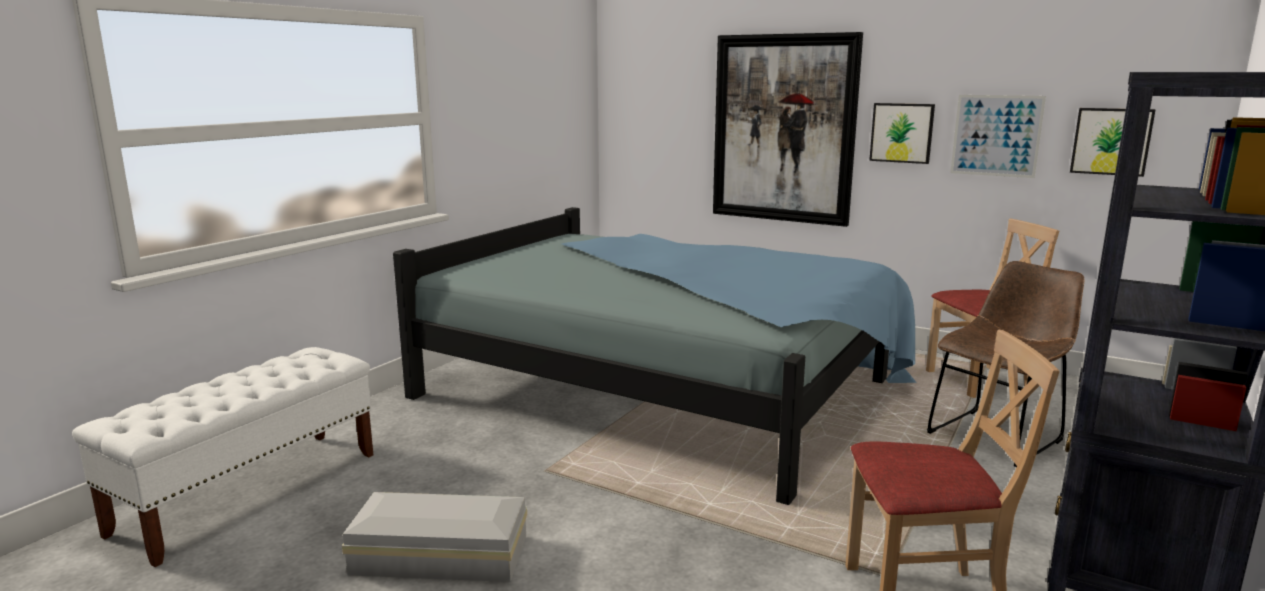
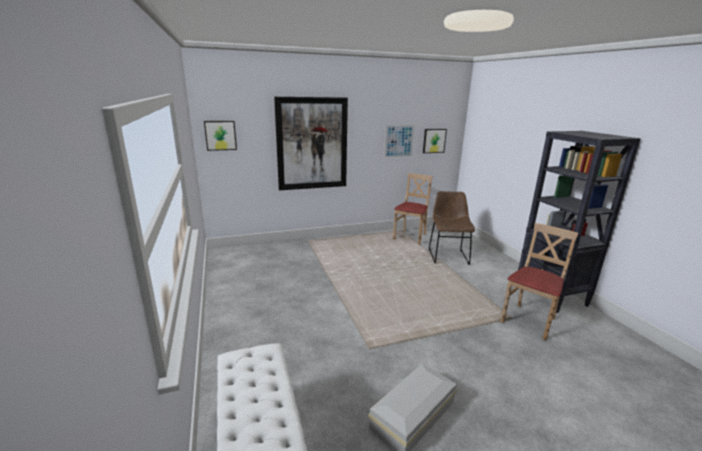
camera: 50 degrees left, 5 degrees up
blue bed [393,207,917,505] -> none
picture [869,103,935,164] -> picture moved to [204,121,237,151]

